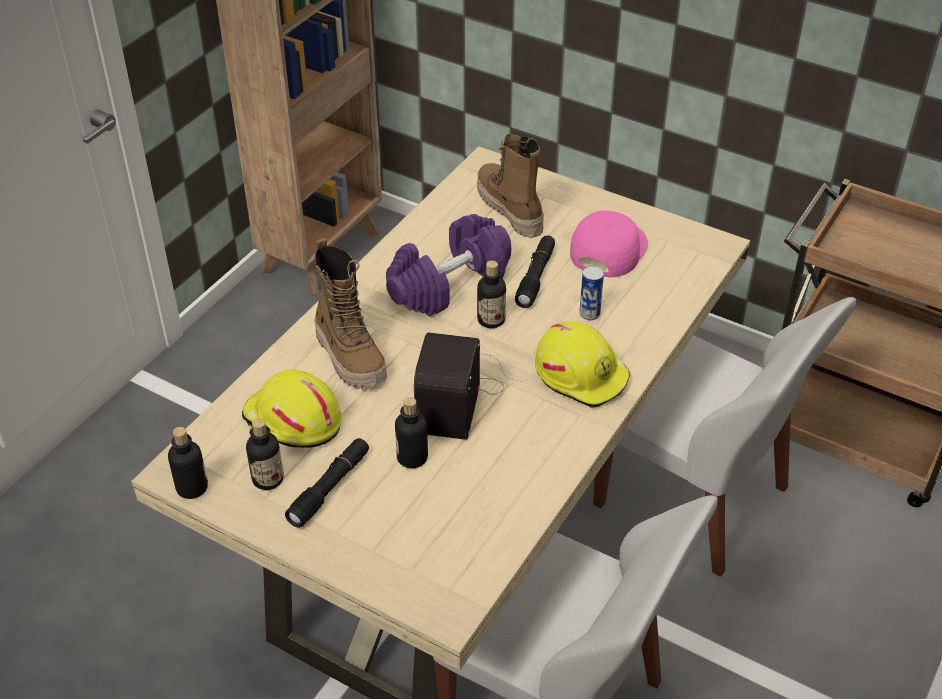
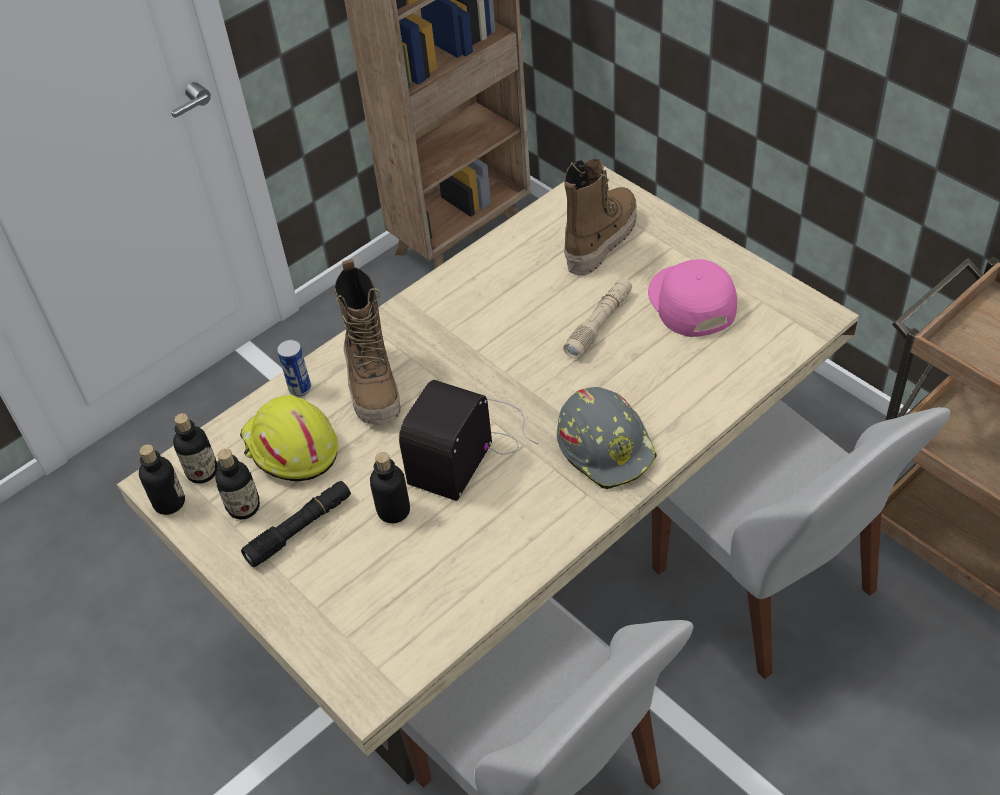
camera: 20 degrees right, 5 degrees up
purple dumbbell [386,214,511,316] -> none
boot [477,134,544,238] -> boot turned 45 degrees clockwise [564,159,637,276]
bottle [477,260,506,328] -> bottle moved to [173,413,218,484]
black flashlight [515,235,555,308] -> beige flashlight [563,278,632,359]
yellow hard hat [535,321,630,408] -> grey hard hat [557,387,657,489]
pink cap [570,210,648,278] -> pink cap turned 60 degrees counterclockwise [648,259,737,337]
can [579,266,604,320] -> can moved to [277,339,311,396]

